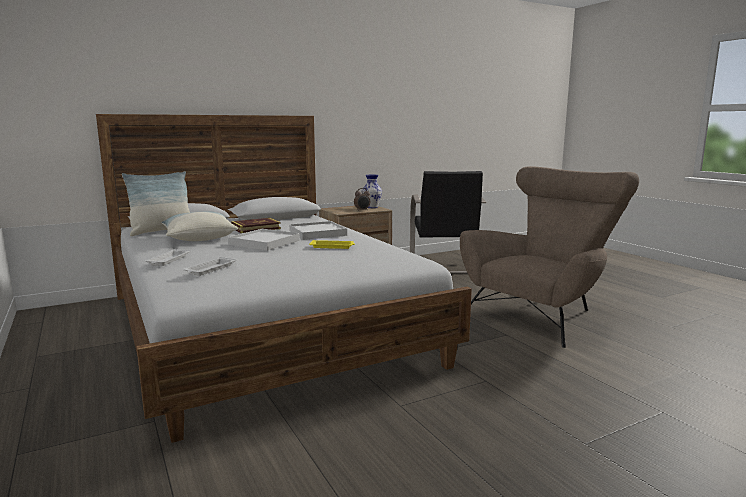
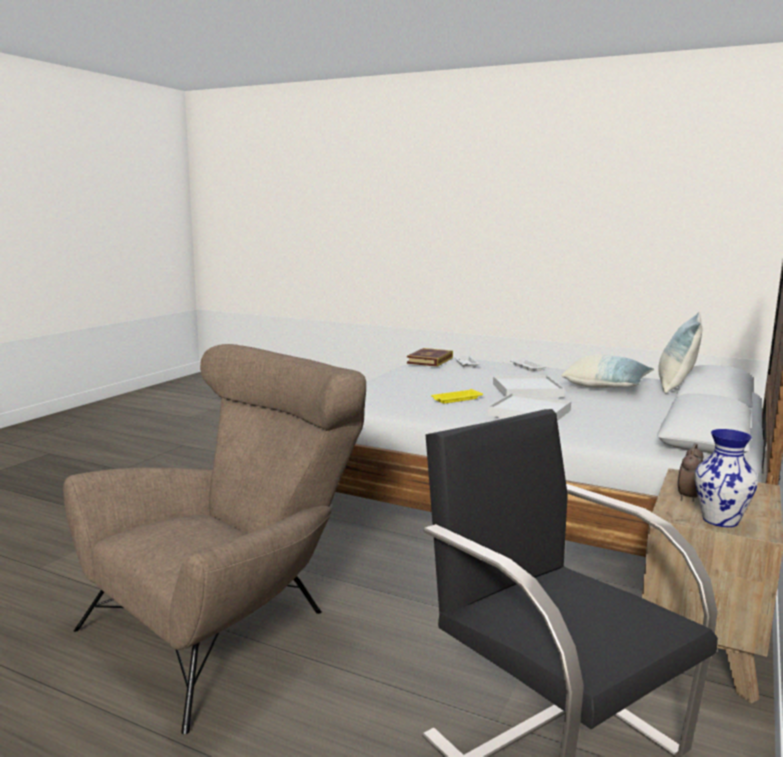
camera: 145 degrees right, 0 degrees up
book [231,218,281,233] -> book moved to [407,348,453,367]
brown armchair [460,166,639,348] -> brown armchair turned 150 degrees counterclockwise [63,344,366,734]

